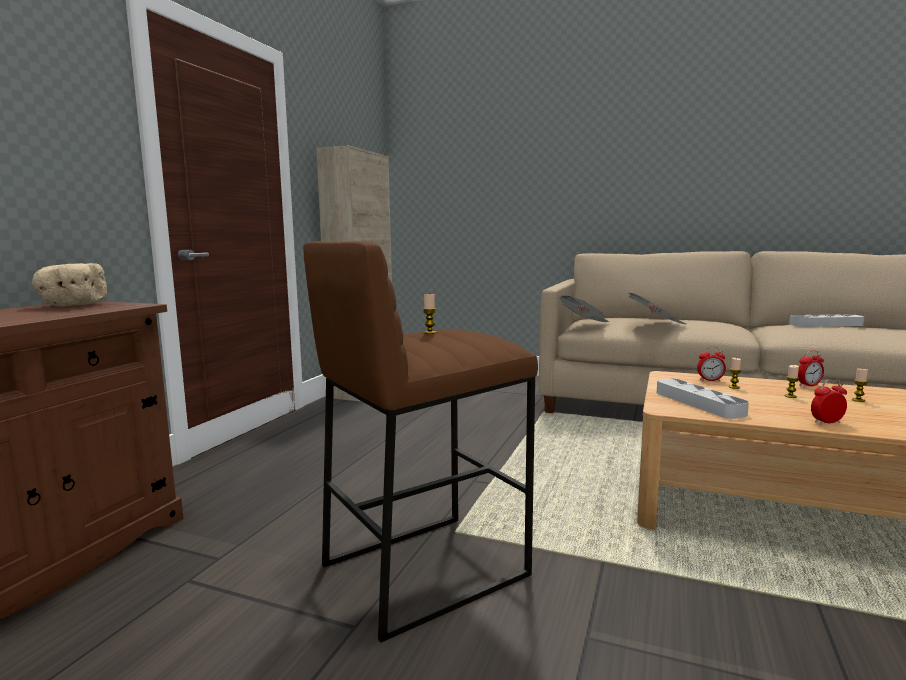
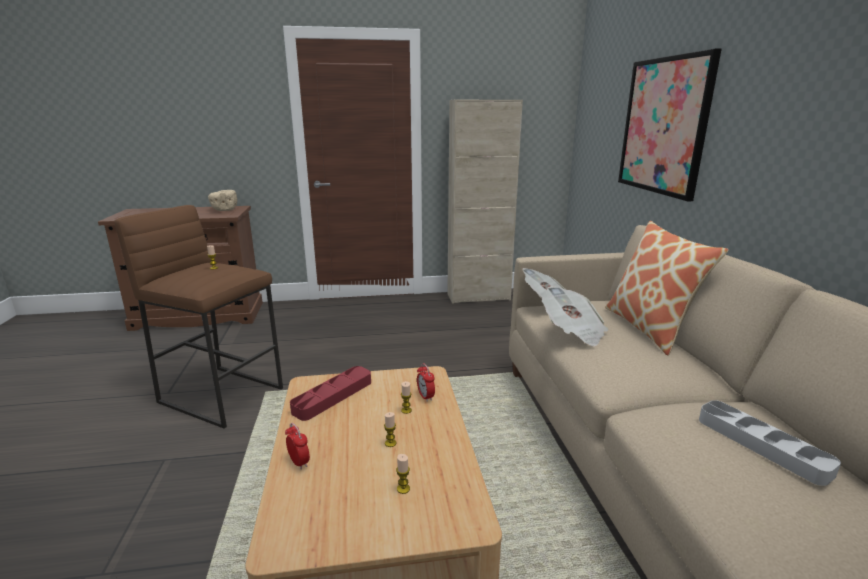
camera: 60 degrees right, 10 degrees up
grey tray [657,378,749,419] -> red tray [290,366,371,421]
alarm clock [798,350,824,387] -> none
none -> pillow [605,221,728,355]
none -> picture [618,48,722,202]

